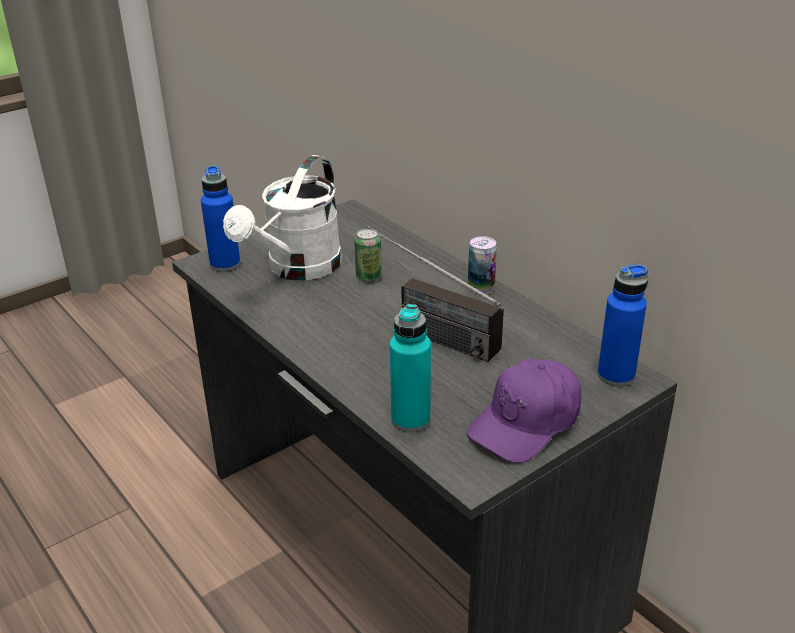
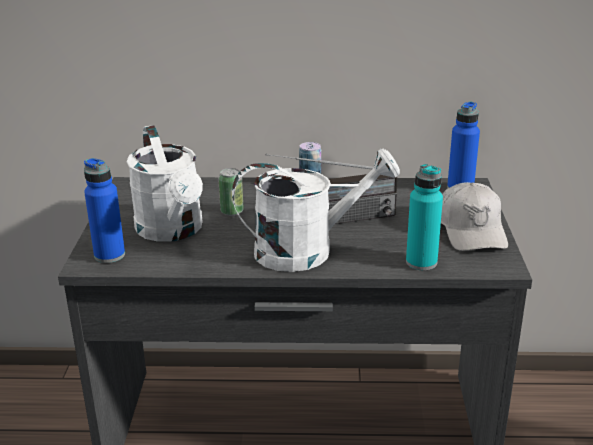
camera: 50 degrees left, 5 degrees down
purple cap [467,358,581,463] -> white cap [441,182,508,251]
none -> white watering can [232,148,400,272]

